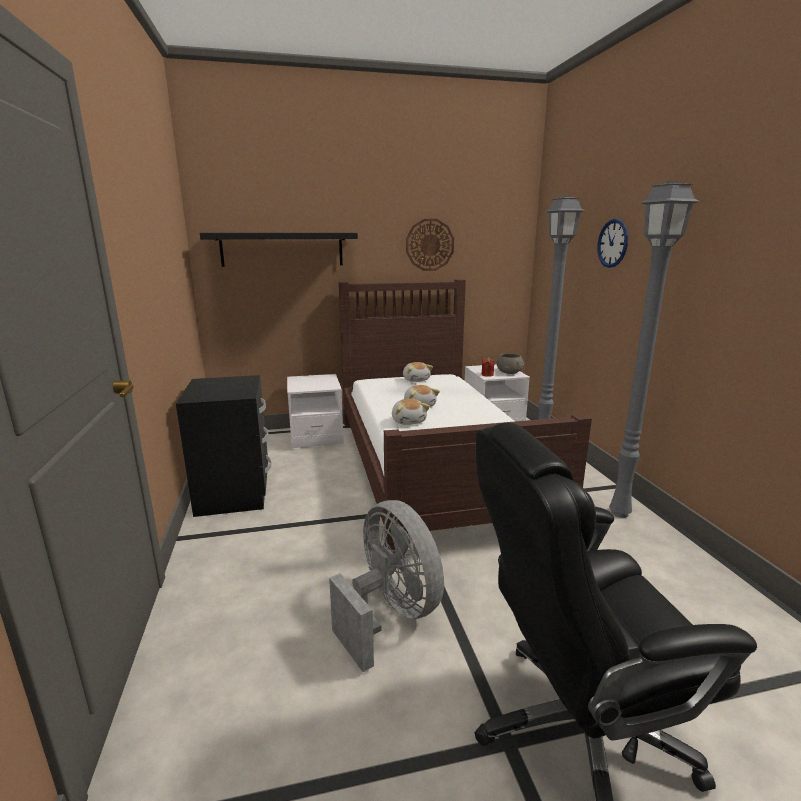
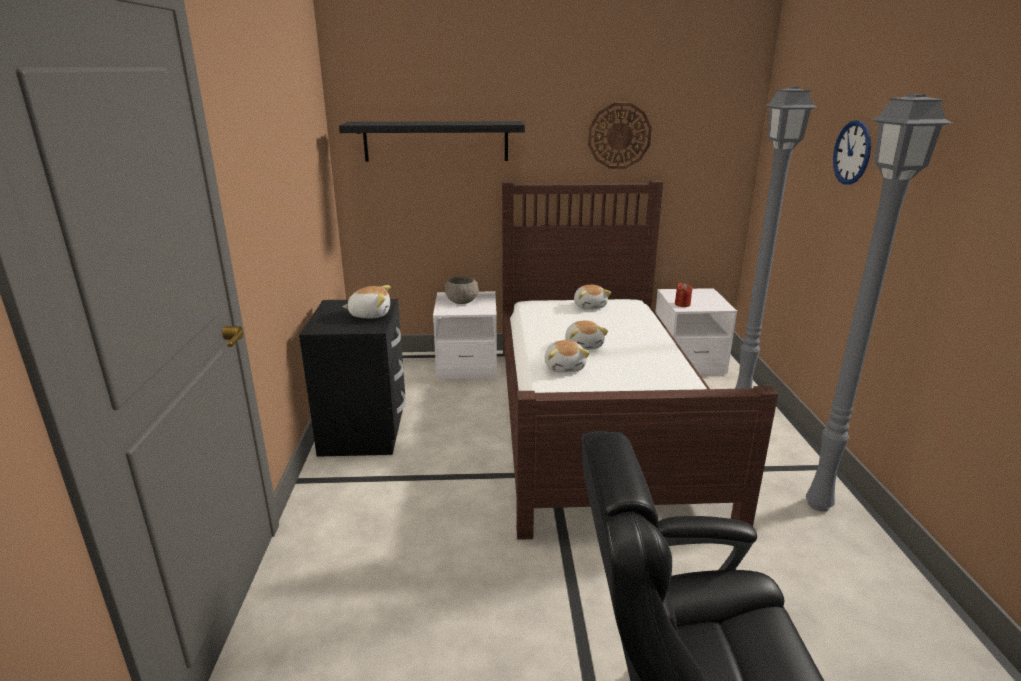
camera: 10 degrees right, 5 degrees up
grey fan [329,500,444,672] -> none
grey bowl [497,353,524,374] -> grey bowl moved to [444,276,479,304]
none -> plush toy [342,285,390,319]

